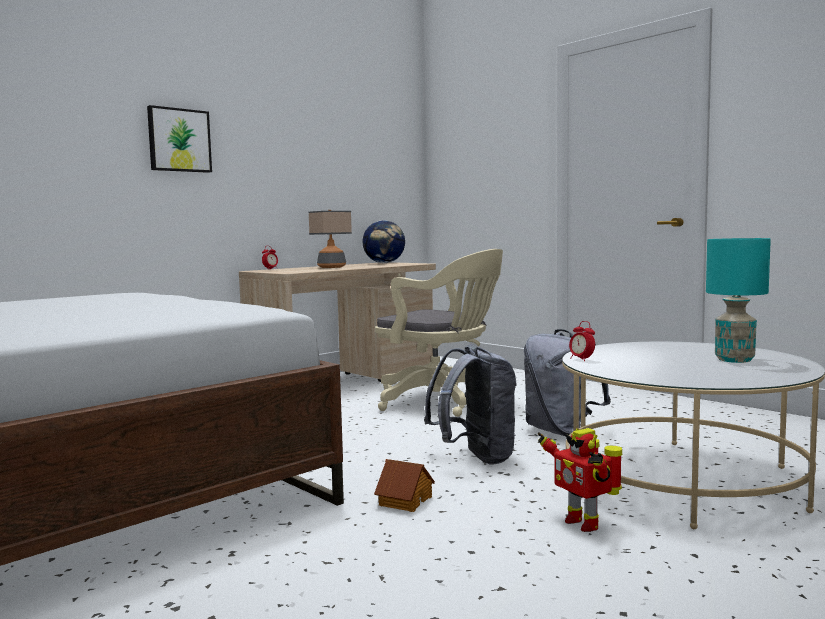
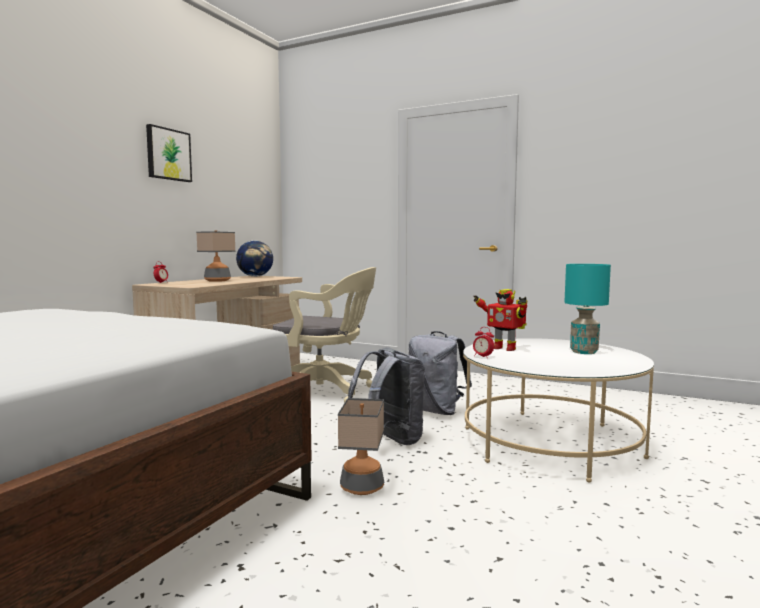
camera: 20 degrees left, 0 degrees up
picture [147,105,212,173] -> picture moved to [146,124,192,182]
toy house [374,459,435,512] -> table lamp [338,398,384,495]
toy robot [538,428,622,532] -> toy robot moved to [473,289,527,351]

